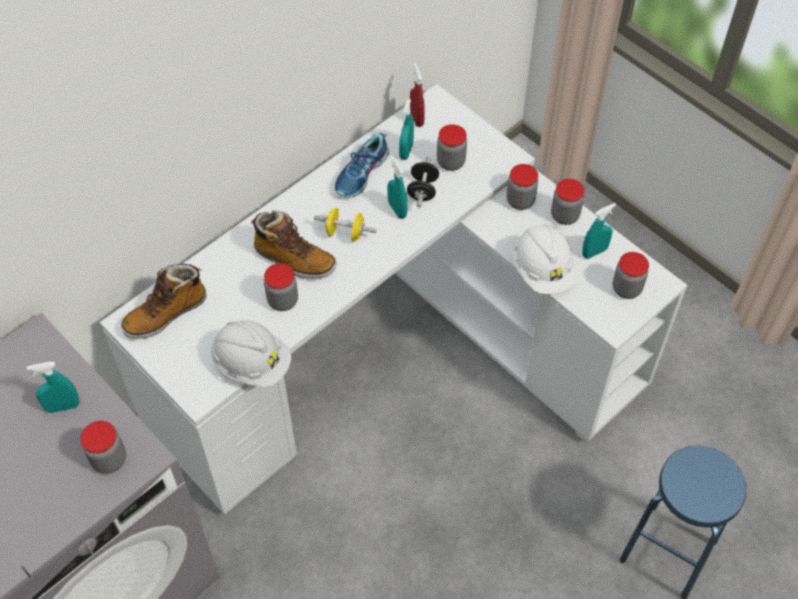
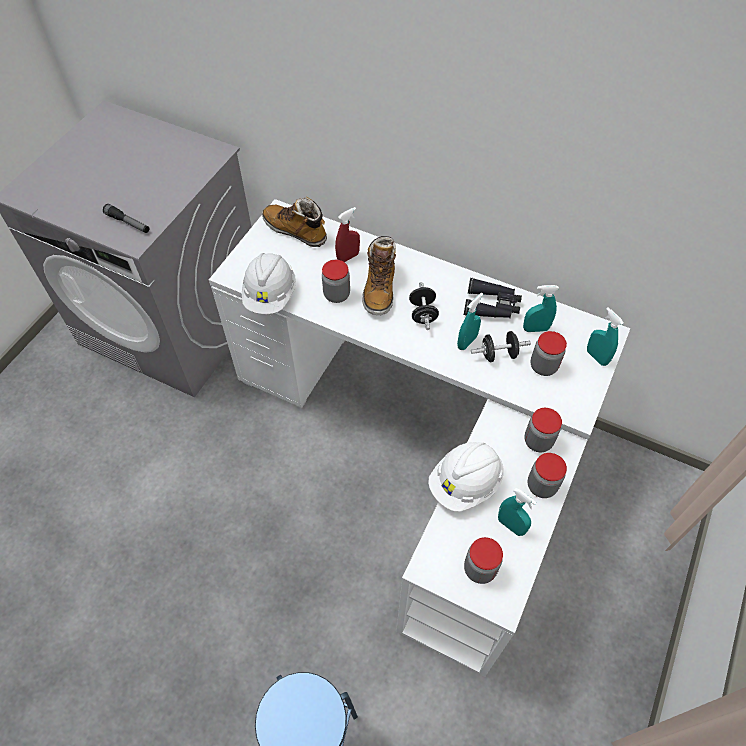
camera: 70 degrees right, 0 degrees up
turquoise spray bottle [27,362,79,413] -> turquoise spray bottle moved to [587,307,624,366]
jar [80,421,126,474] -> flashlight [103,204,150,233]
yellow dumbbell [314,207,377,242] -> black dumbbell [409,282,439,330]
shoe [335,133,389,198] -> black binoculars [464,278,522,318]
red spray bottle [410,63,425,127] -> red spray bottle moved to [335,207,360,262]

